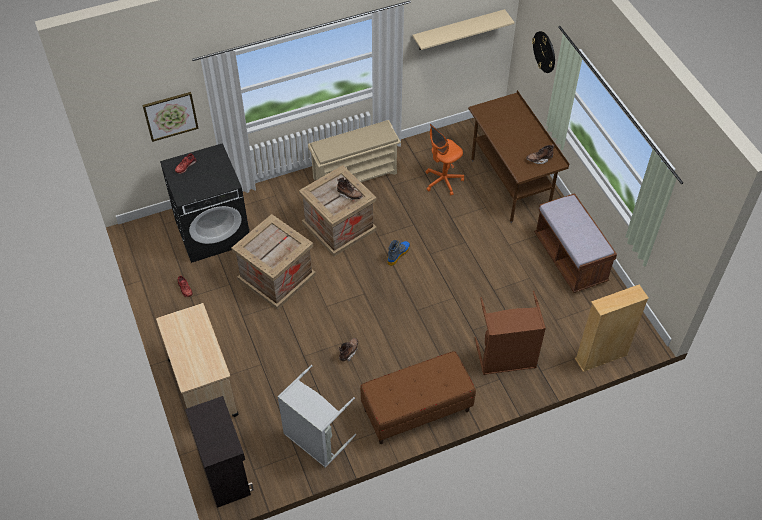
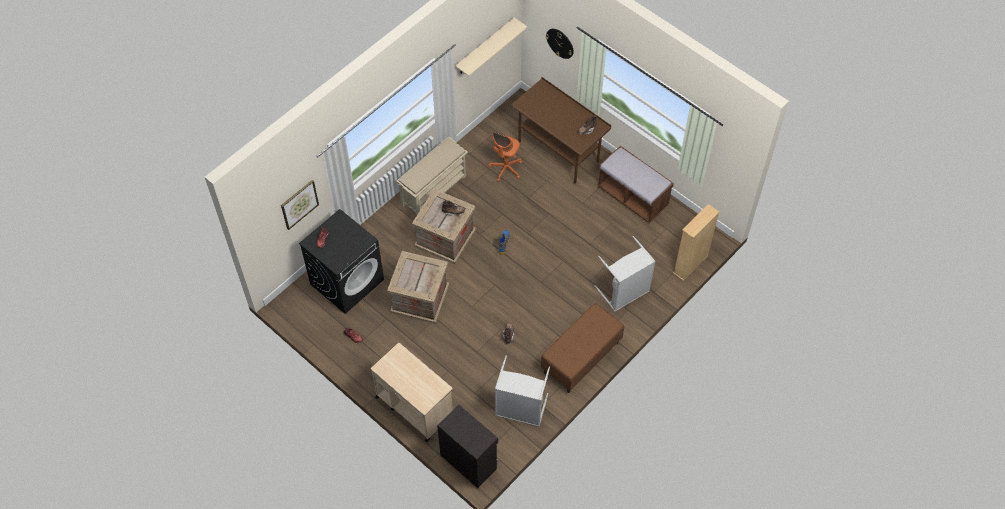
camera: 25 degrees left, 5 degrees up
brown laundry basket [475,291,546,375] -> grey laundry basket [595,236,656,312]

